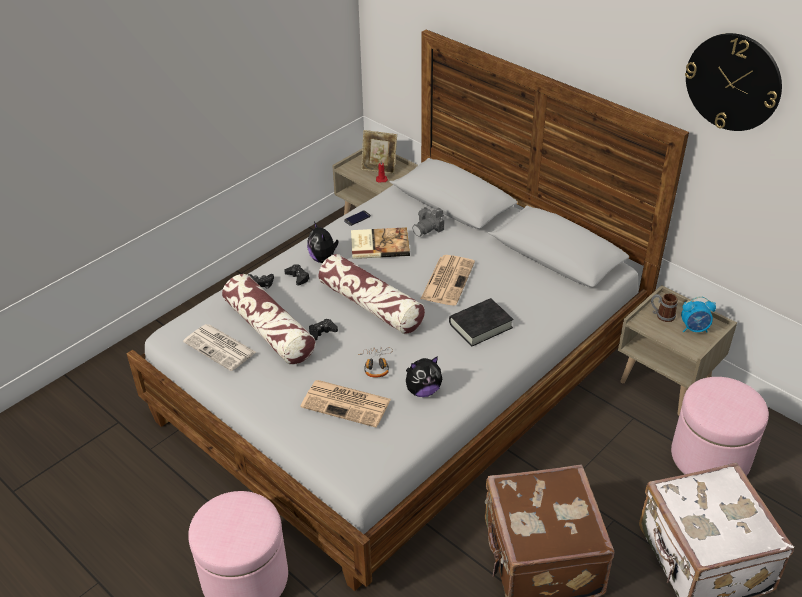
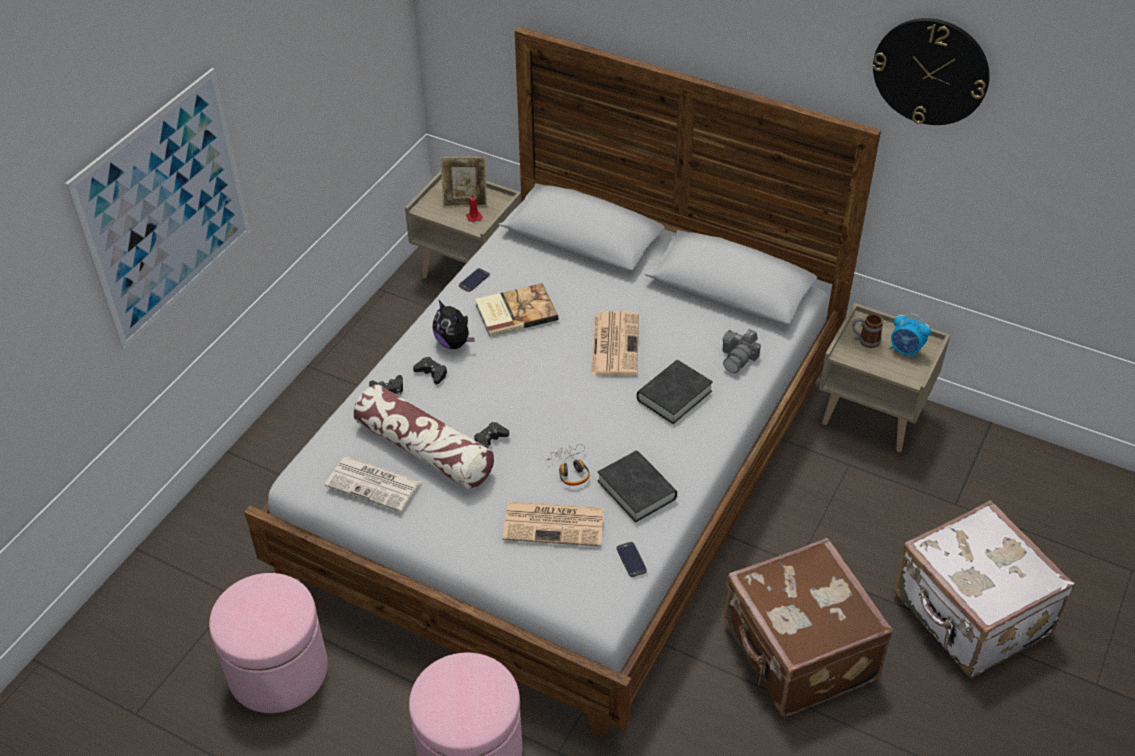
camera: 15 degrees left, 5 degrees up
pillow [319,254,425,334] -> none
plush toy [406,356,442,397] -> black book [598,451,677,522]
camera [412,207,444,237] -> camera moved to [722,329,761,373]
pink ottoman [671,377,769,476] -> pink ottoman moved to [209,573,328,713]
alarm clock [681,296,716,332] -> alarm clock turned 45 degrees clockwise [889,314,931,359]
none -> picture [65,68,251,350]
none -> phone [617,542,647,577]

